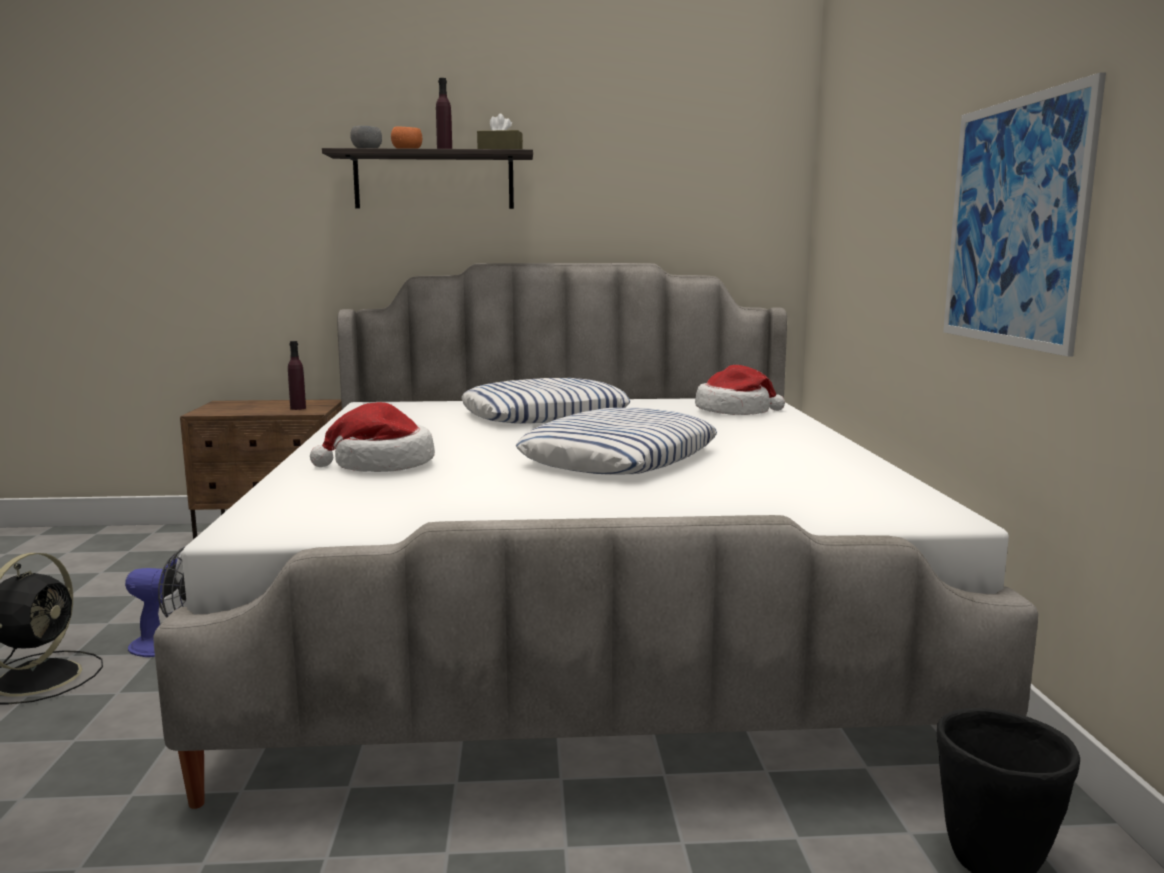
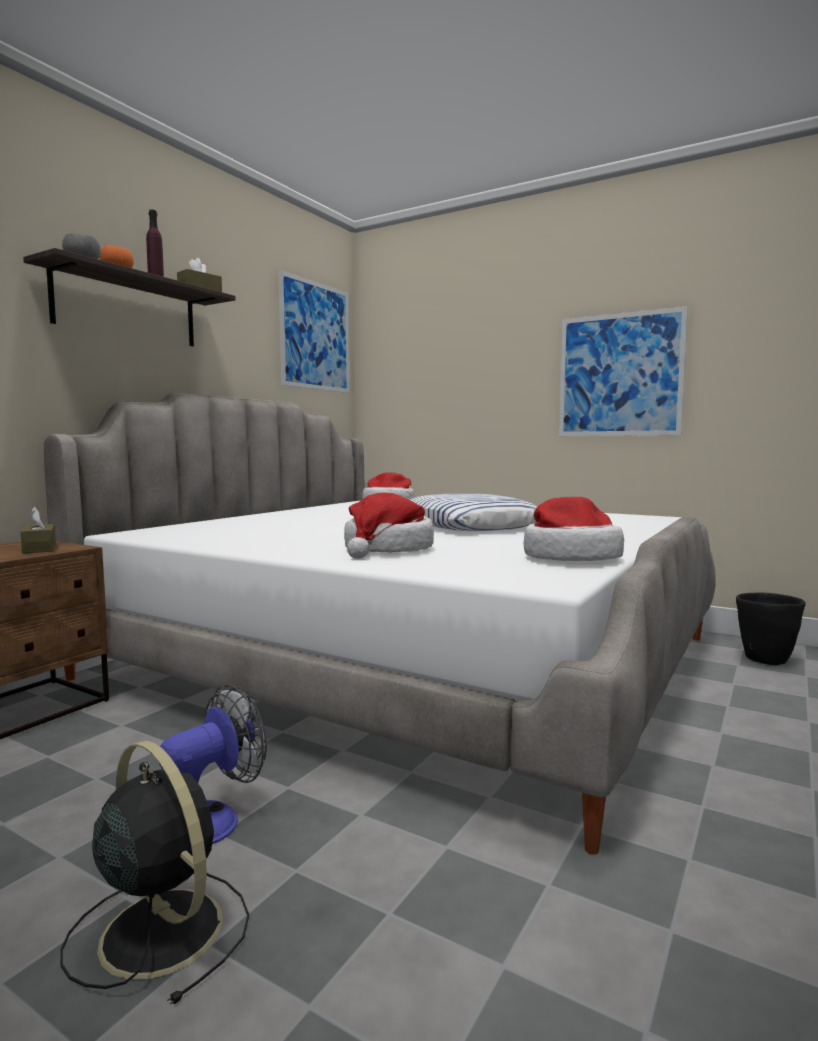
camera: 55 degrees left, 5 degrees down
purple bottle [288,341,306,410] -> brown tissue box [20,507,56,554]
pillow [461,378,630,424] -> none
none -> picture [278,270,349,393]
none -> hat [523,497,624,561]

